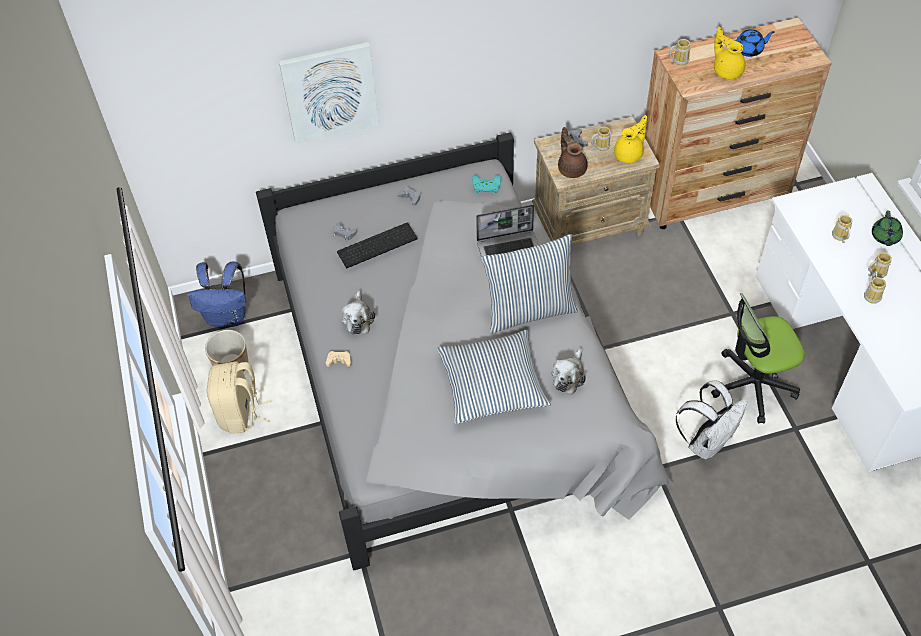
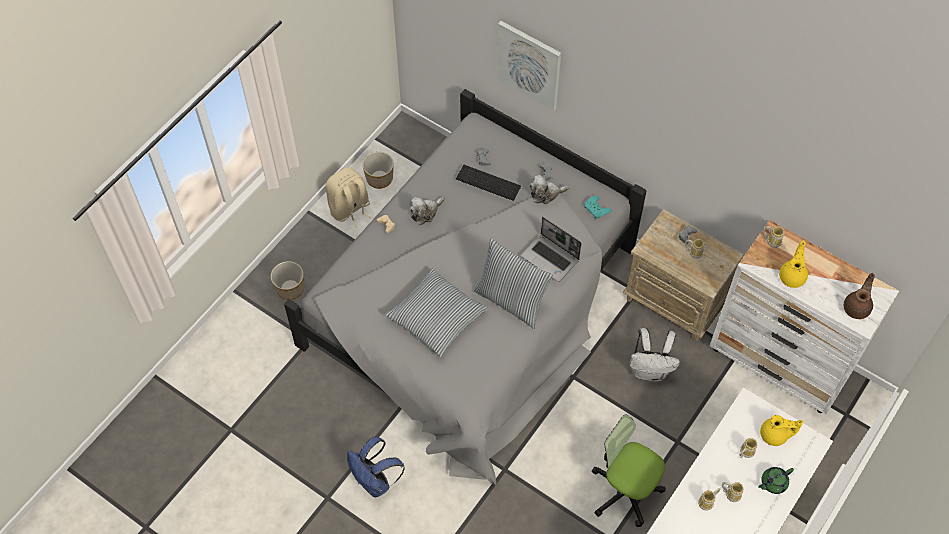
camera: 50 degrees right, 5 degrees up
blue backpack [188,262,246,327] -> blue backpack moved to [347,437,405,497]
plush toy [552,348,586,395] -> plush toy moved to [529,175,569,204]
brown teapot [558,127,588,178] -> brown teapot moved to [844,273,875,319]
yellow teapot [614,115,647,163] -> yellow teapot moved to [760,415,803,446]
brown dresser [645,18,832,229] -> white dresser [710,220,899,415]
white backpack [676,381,747,459] -> white backpack moved to [629,328,680,381]
blue teapot [734,29,775,57] -> none
none -> planter [271,261,304,300]

